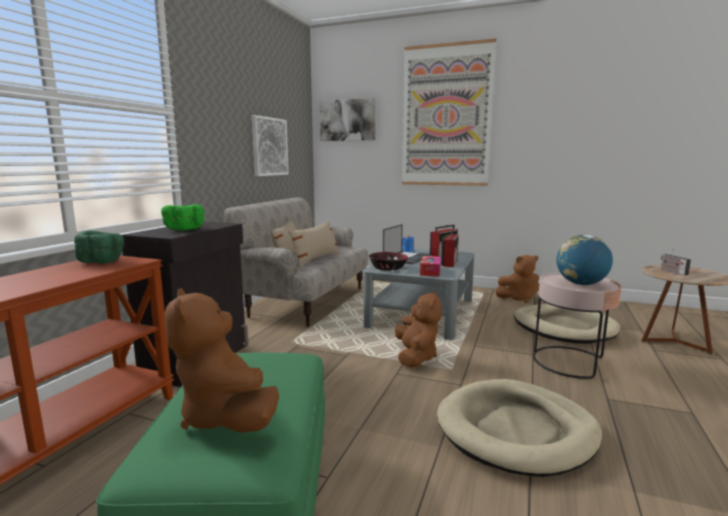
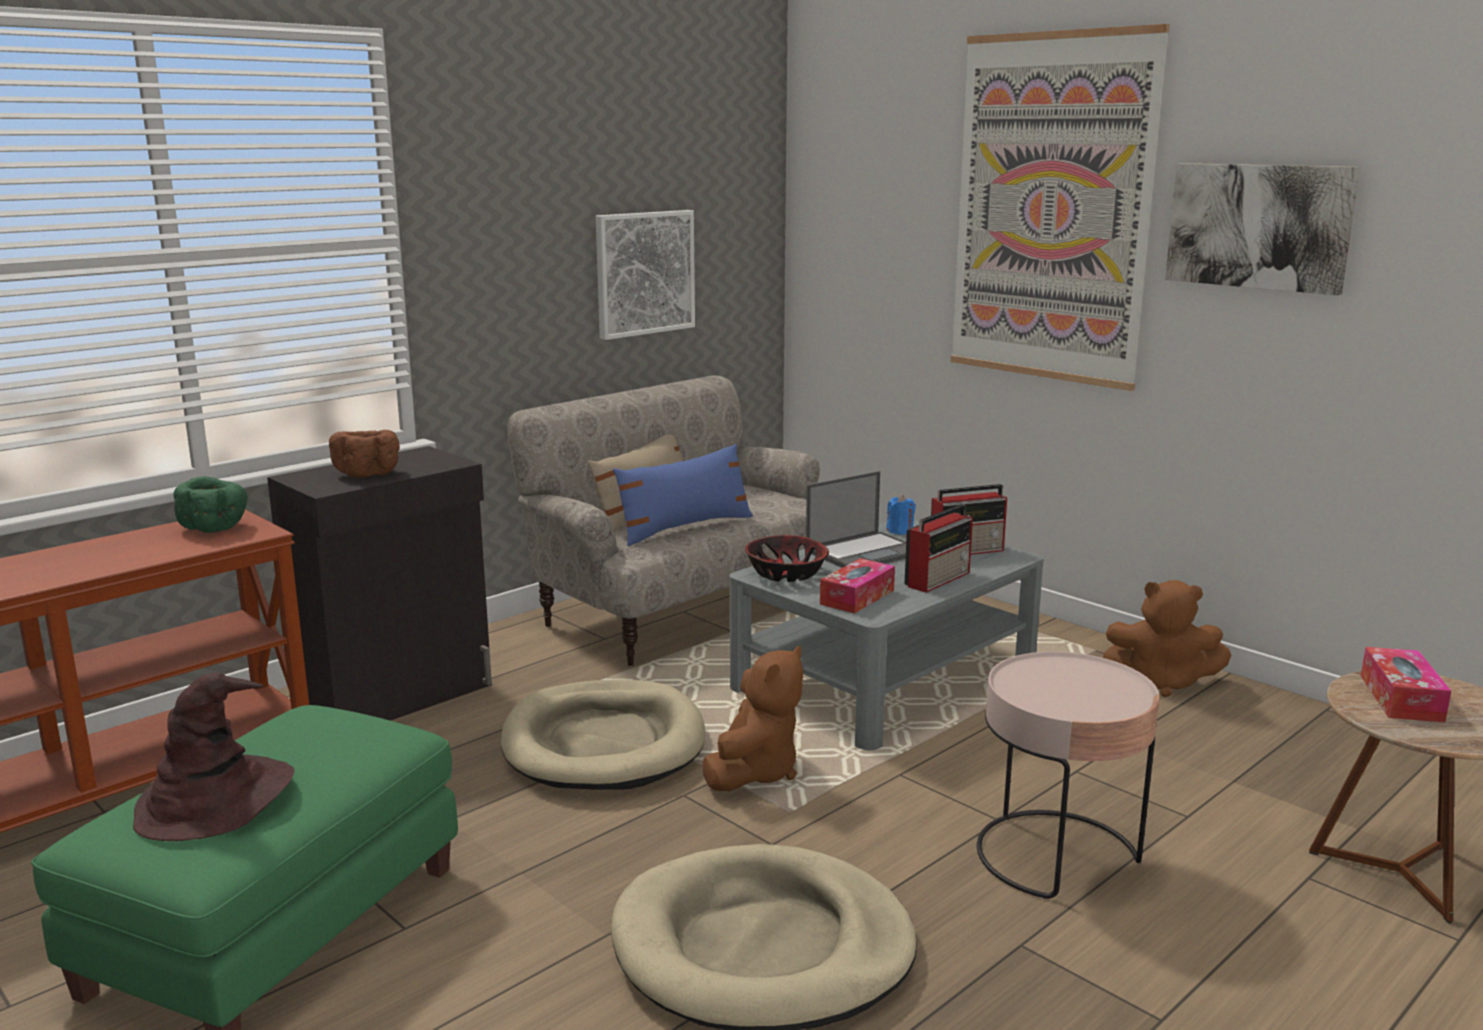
camera: 25 degrees right, 5 degrees up
green bowl [161,205,205,231] -> brown bowl [329,430,400,478]
brown plush toy [165,288,279,433] -> brown hat [133,673,294,841]
beige pillow [288,221,340,268] -> blue pillow [613,444,753,546]
picture [319,98,375,141] -> picture moved to [1165,163,1360,295]
beige dog bed [513,304,621,344] -> beige dog bed moved to [501,679,705,789]
globe [556,235,613,285] -> none
radio [661,248,691,276] -> tissue box [1361,647,1451,722]

